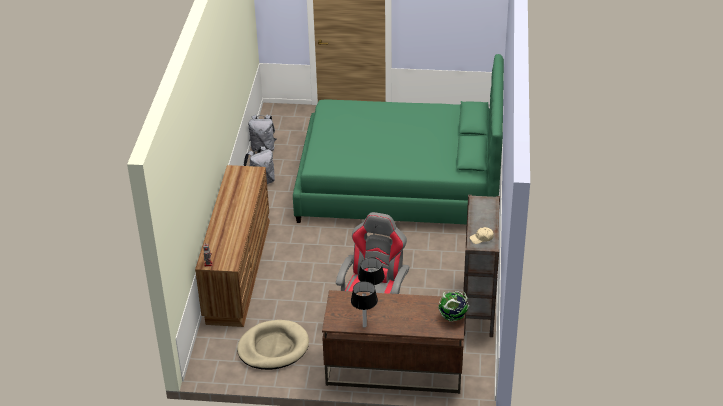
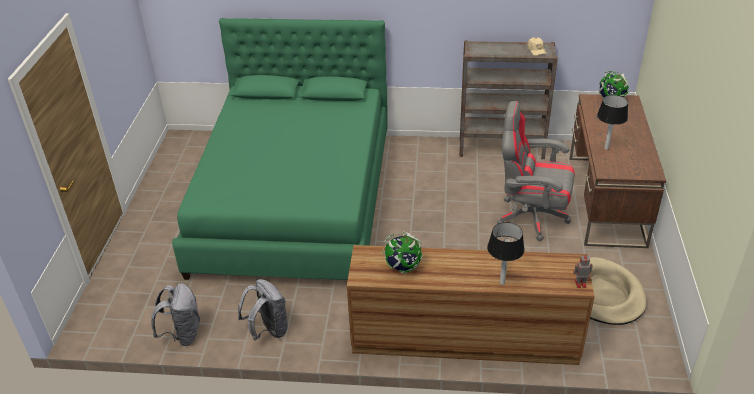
camera: 90 degrees left, 0 degrees up
table lamp [351,281,378,328] -> table lamp moved to [487,222,525,285]
none -> globe [382,232,423,273]

